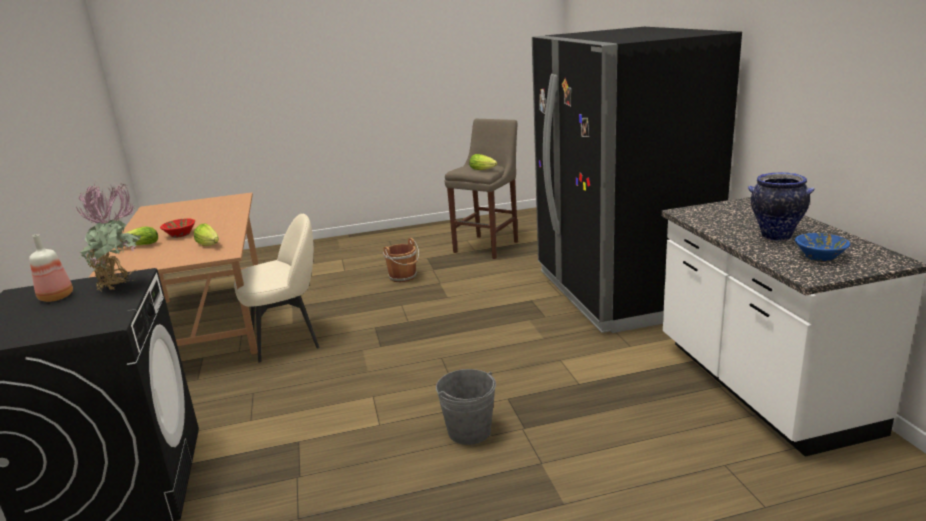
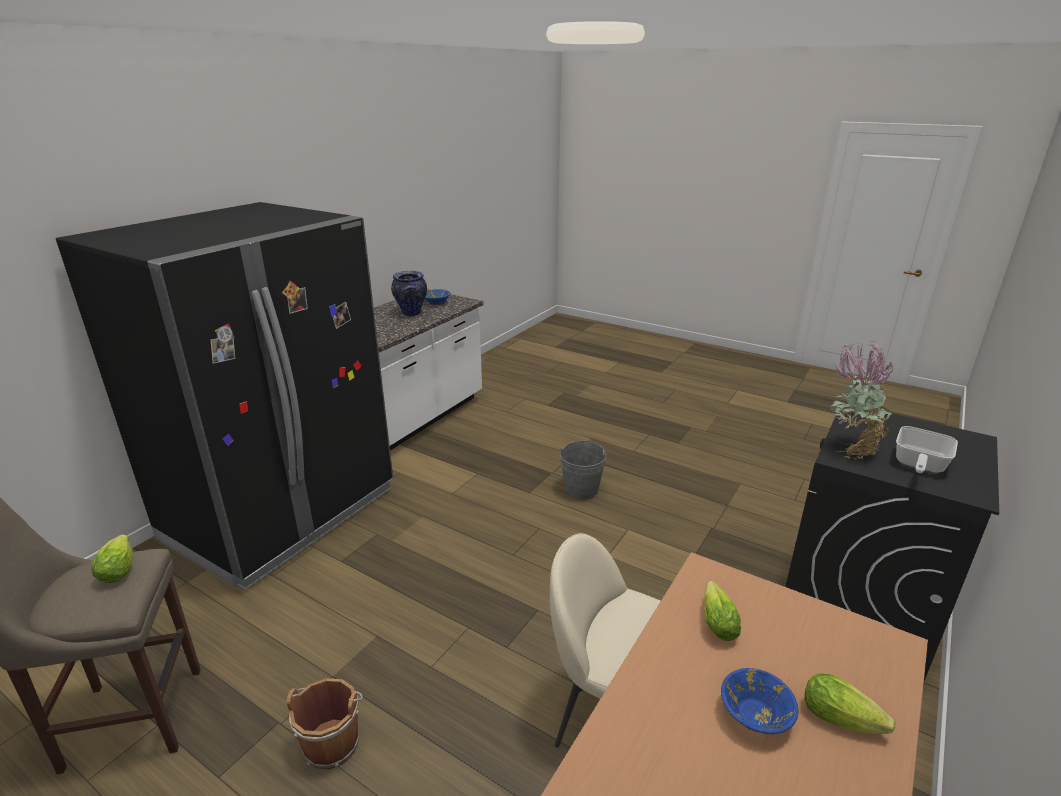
camera: 135 degrees left, 5 degrees up
bottle [29,234,73,302] -> frying pan [896,426,958,473]
red bowl [160,218,196,238] -> blue bowl [721,668,799,734]

